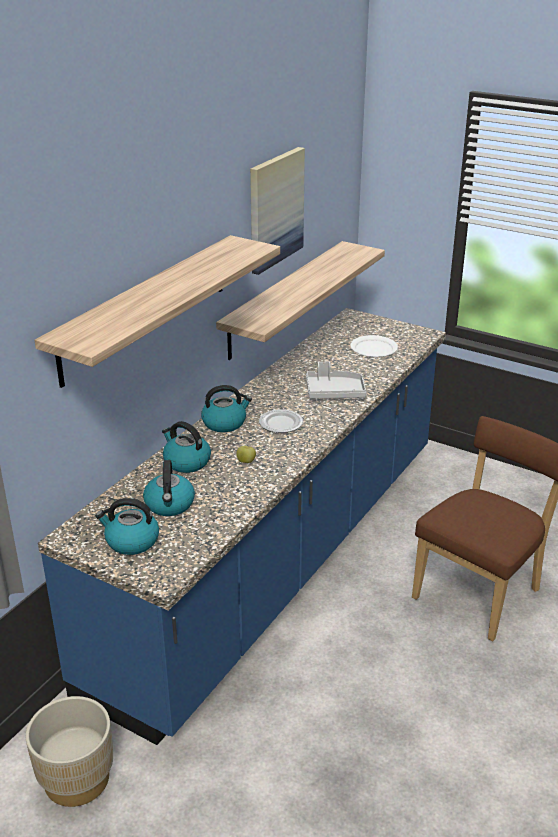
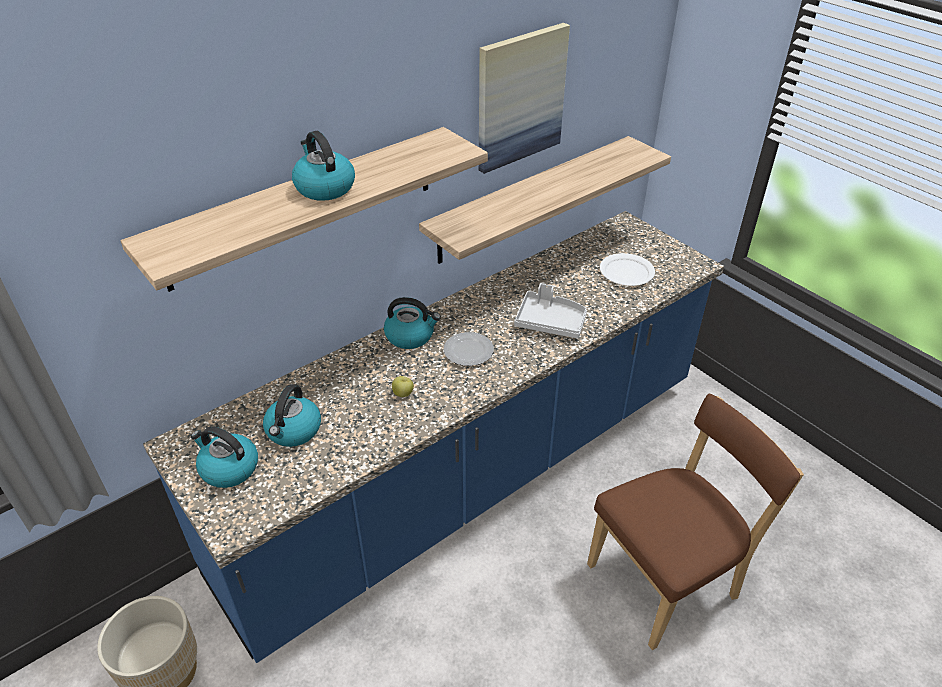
camera: 20 degrees right, 10 degrees up
kettle [162,421,211,473] -> kettle moved to [292,131,355,201]

